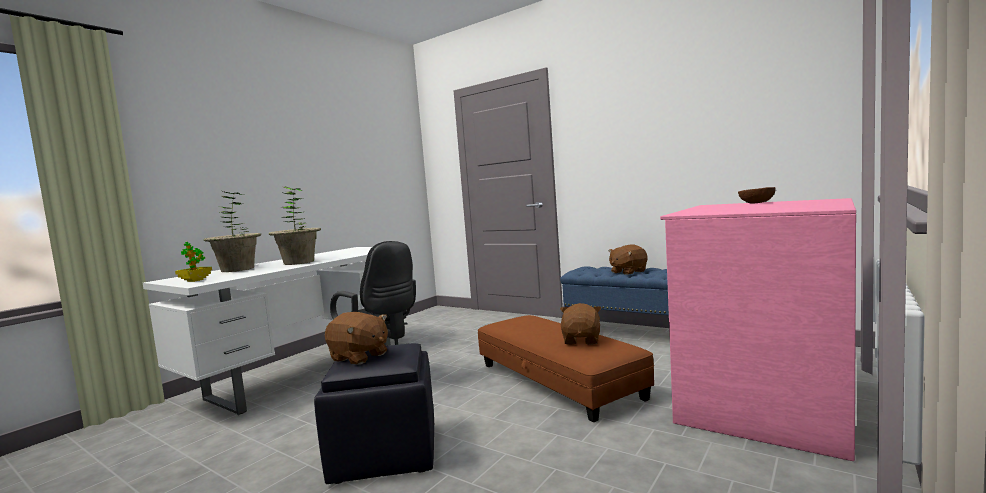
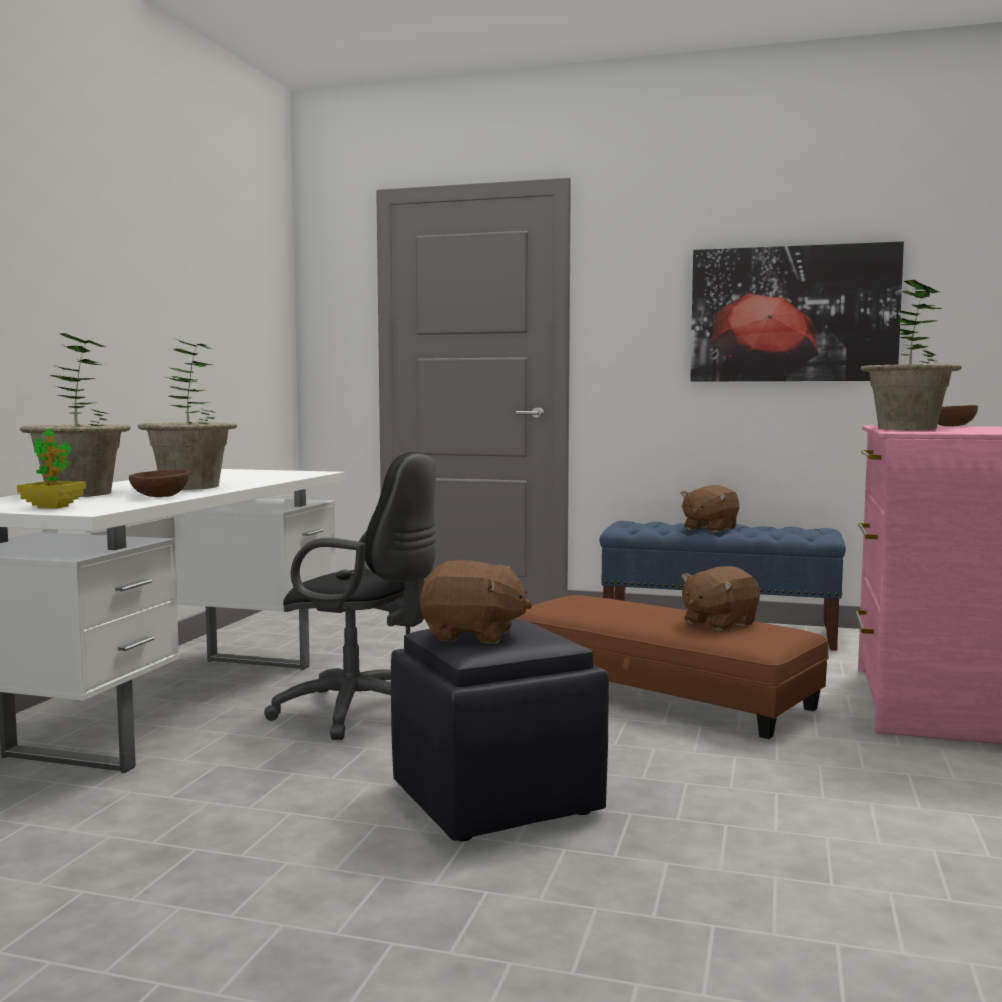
camera: 20 degrees left, 0 degrees up
brown plush toy [560,303,601,345] -> brown plush toy turned 120 degrees counterclockwise [681,566,760,631]
none -> brown bowl [129,469,189,497]
none -> picture [690,241,904,382]
none -> potted plant [860,280,961,430]

